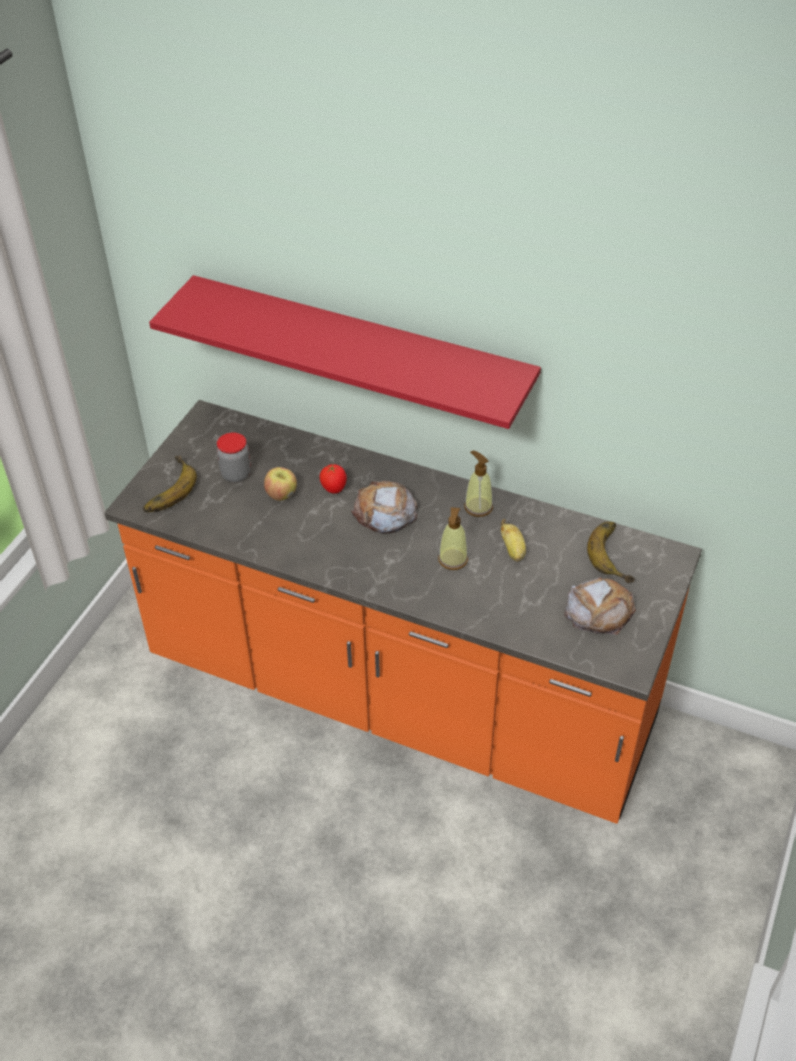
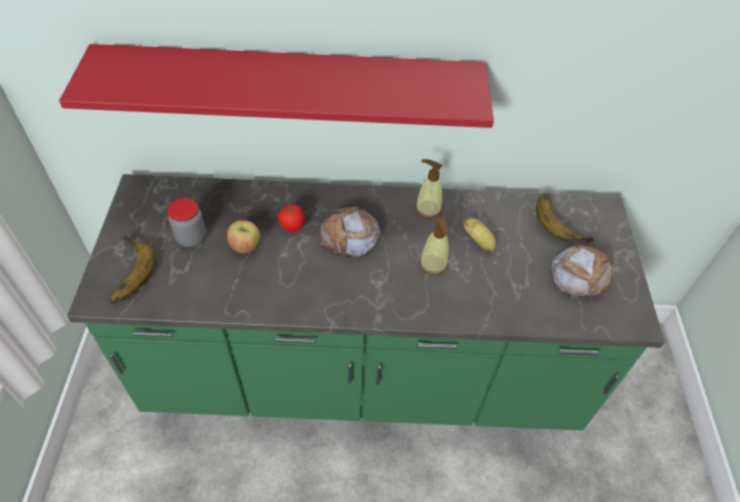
camera: 25 degrees left, 5 degrees up
orange counter [104,400,702,824] -> green counter [67,174,665,431]

